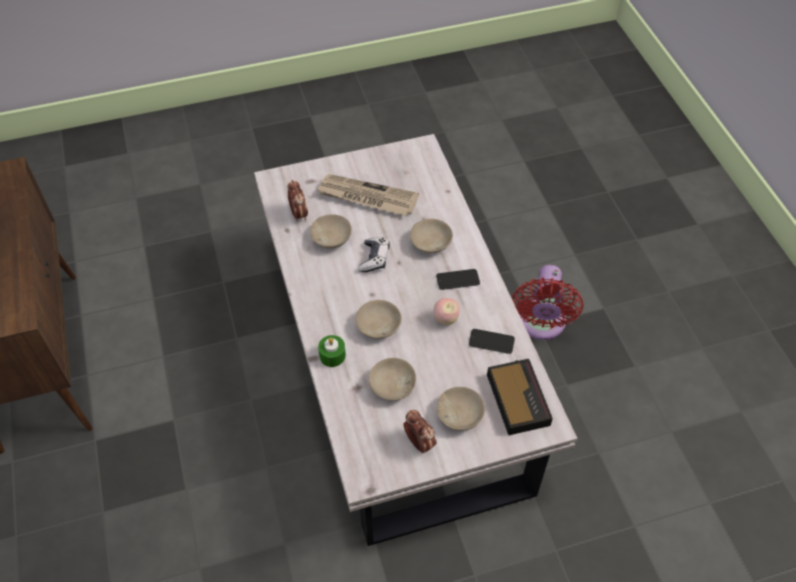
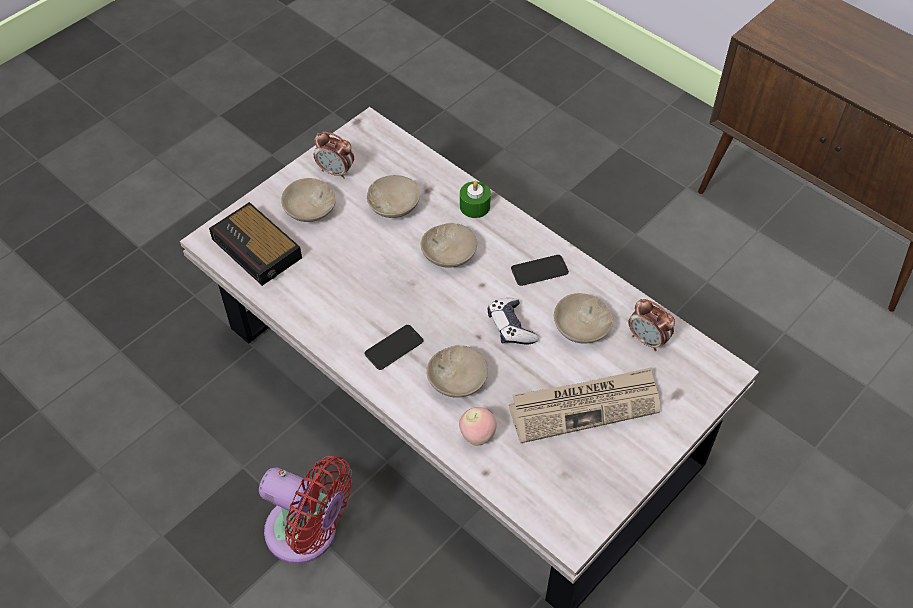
camera: 150 degrees right, 0 degrees up
apple [433,298,460,325] -> apple moved to [459,407,497,446]
phone [469,329,515,354] -> phone moved to [511,255,569,286]
red fan [512,265,583,340] -> red fan turned 135 degrees clockwise [259,456,352,564]

